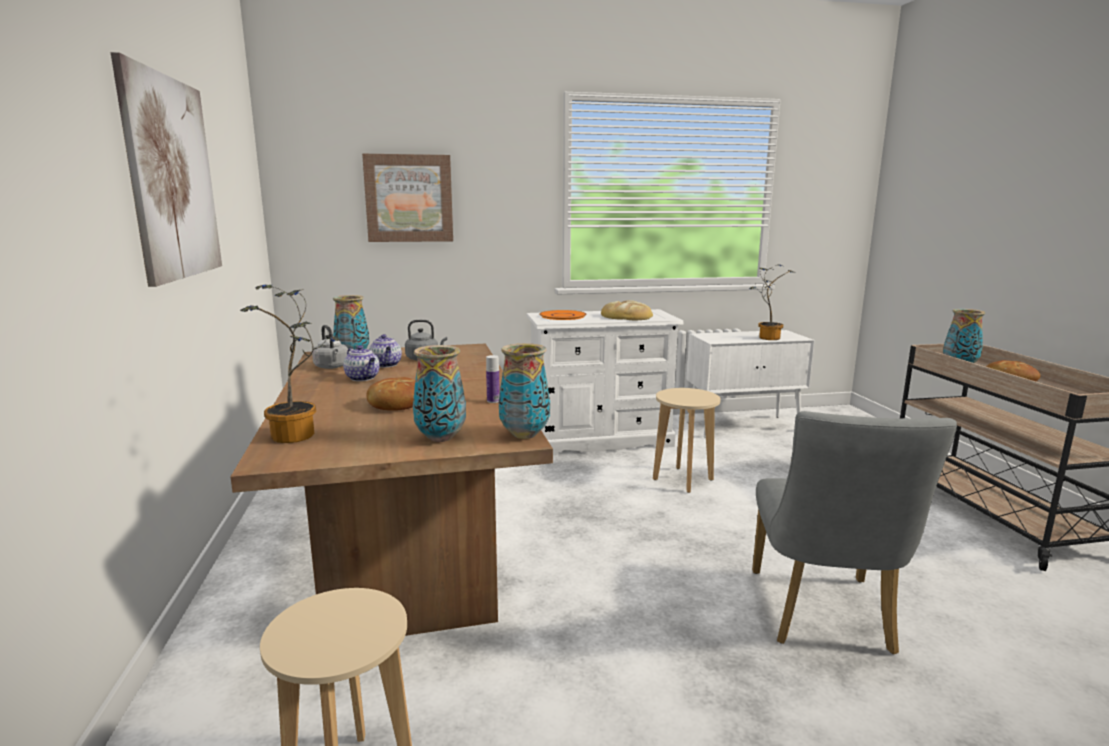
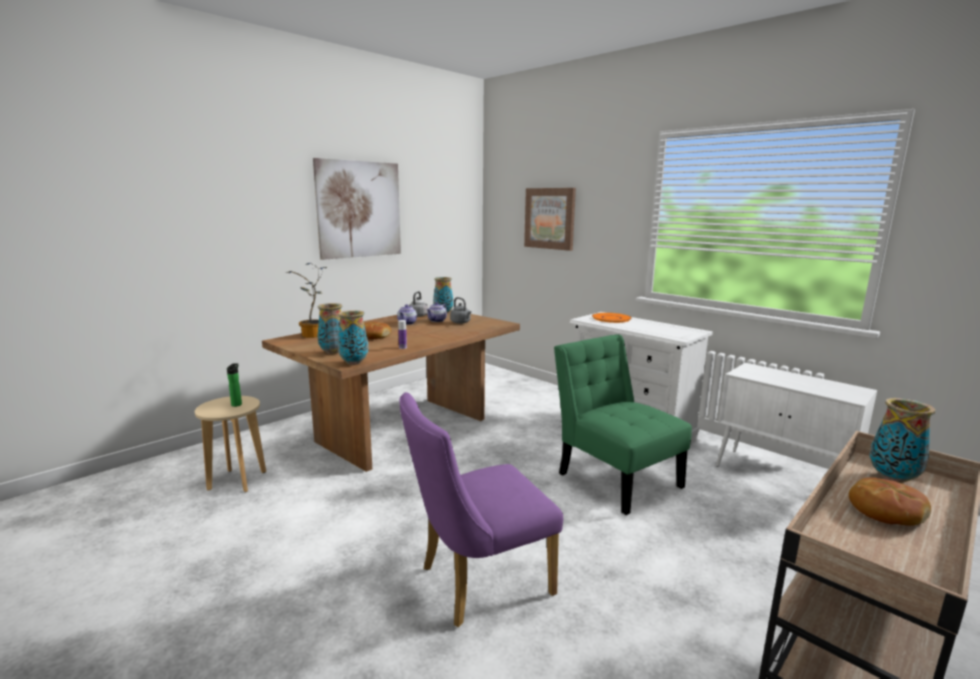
camera: 55 degrees right, 0 degrees up
bread [601,300,653,320] -> none
beige stool [653,388,721,493] -> green chair [554,334,692,515]
potted plant [749,264,794,340] -> none
grey chair [752,411,957,654] -> purple chair [400,392,563,628]
none -> bottle [227,364,242,407]

